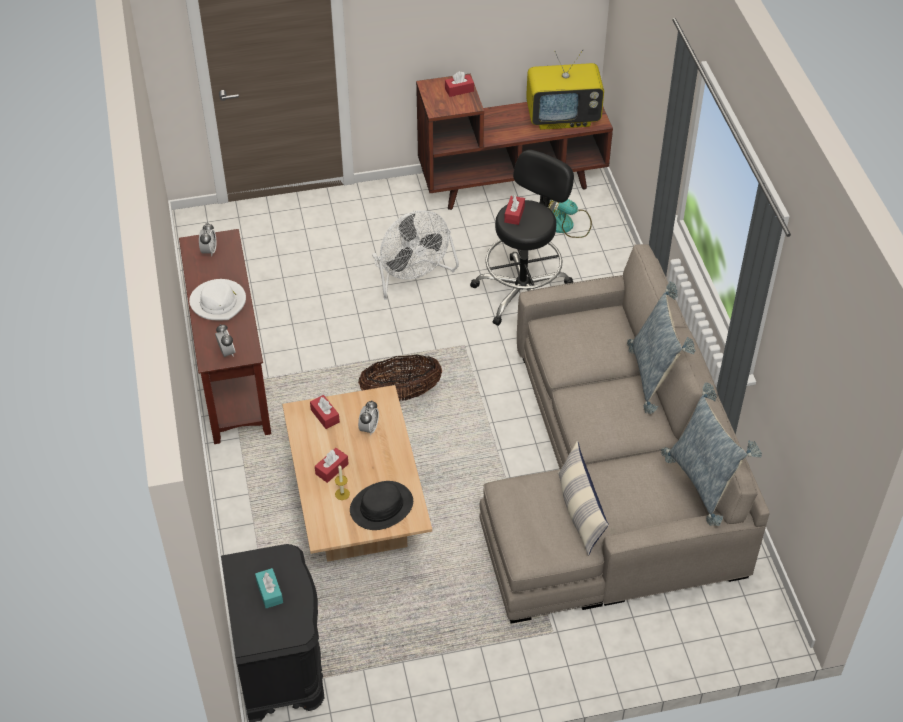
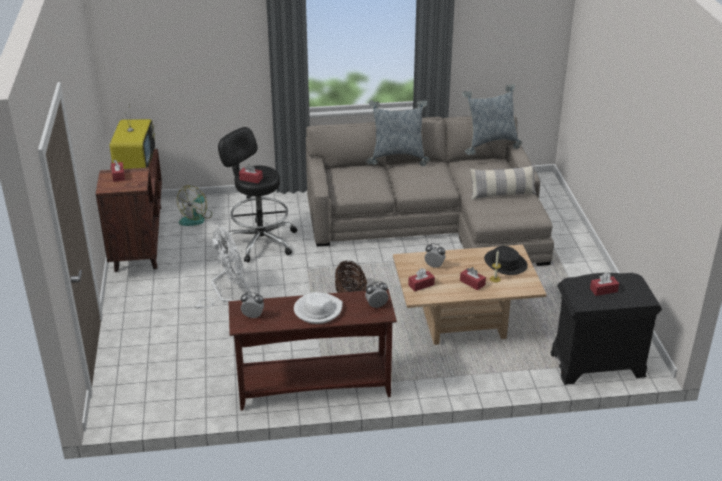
camera: 85 degrees left, 15 degrees down
turquoise tissue box [255,568,283,608] -> red tissue box [590,273,619,296]

